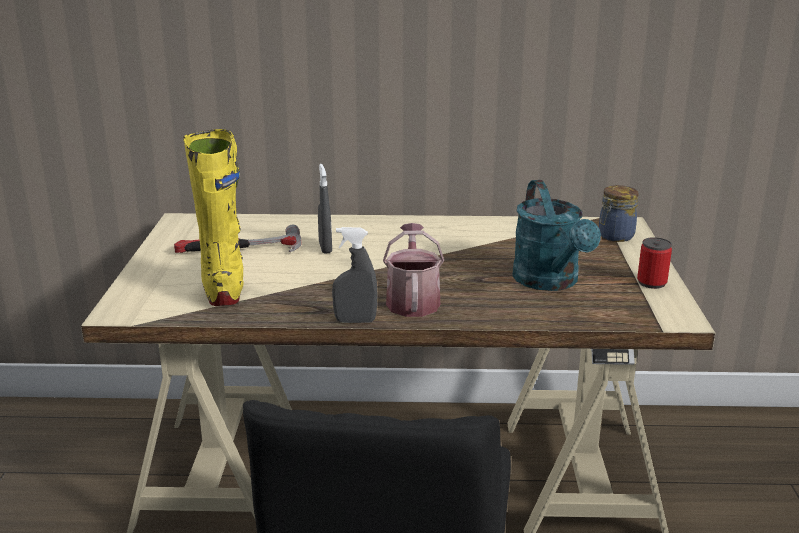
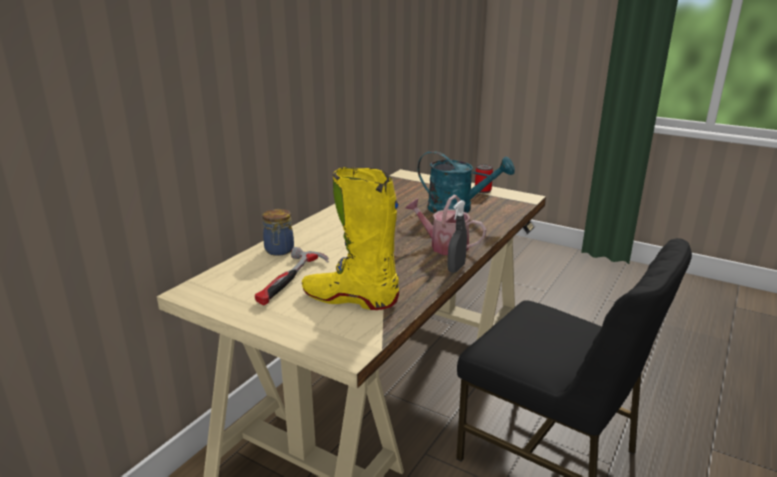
camera: 60 degrees left, 0 degrees up
grey spray bottle [318,164,332,254] -> none
jar [599,185,638,242] -> jar moved to [262,209,294,256]

